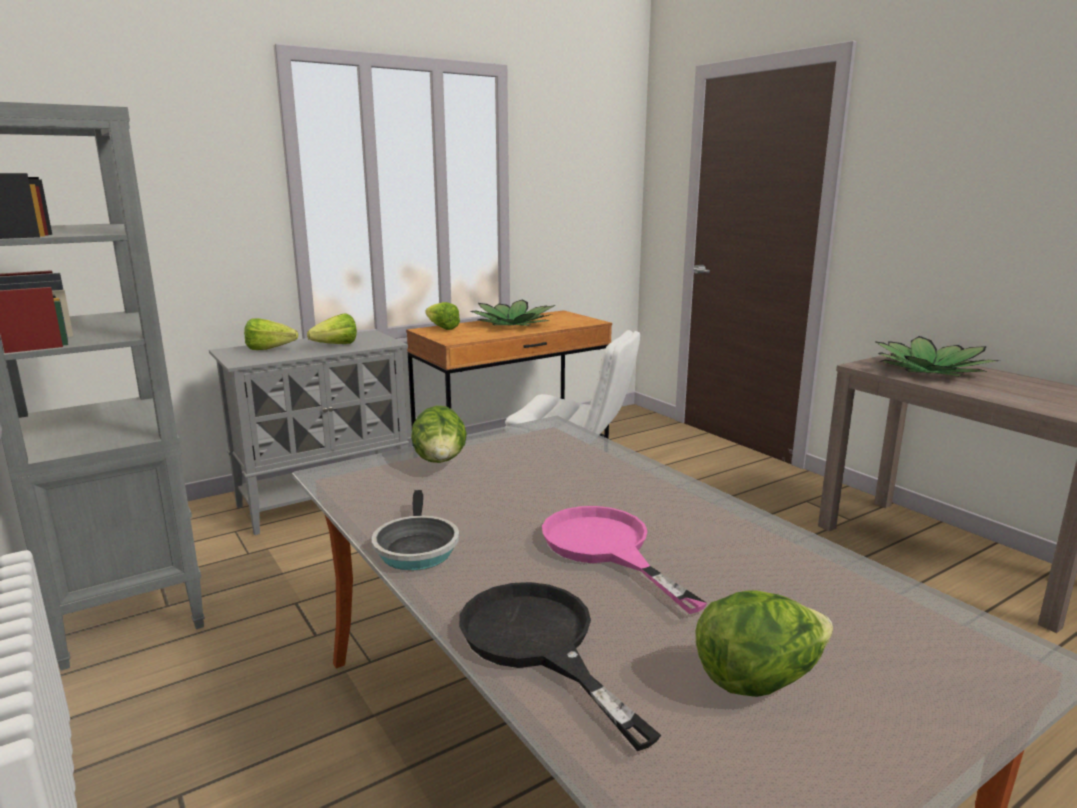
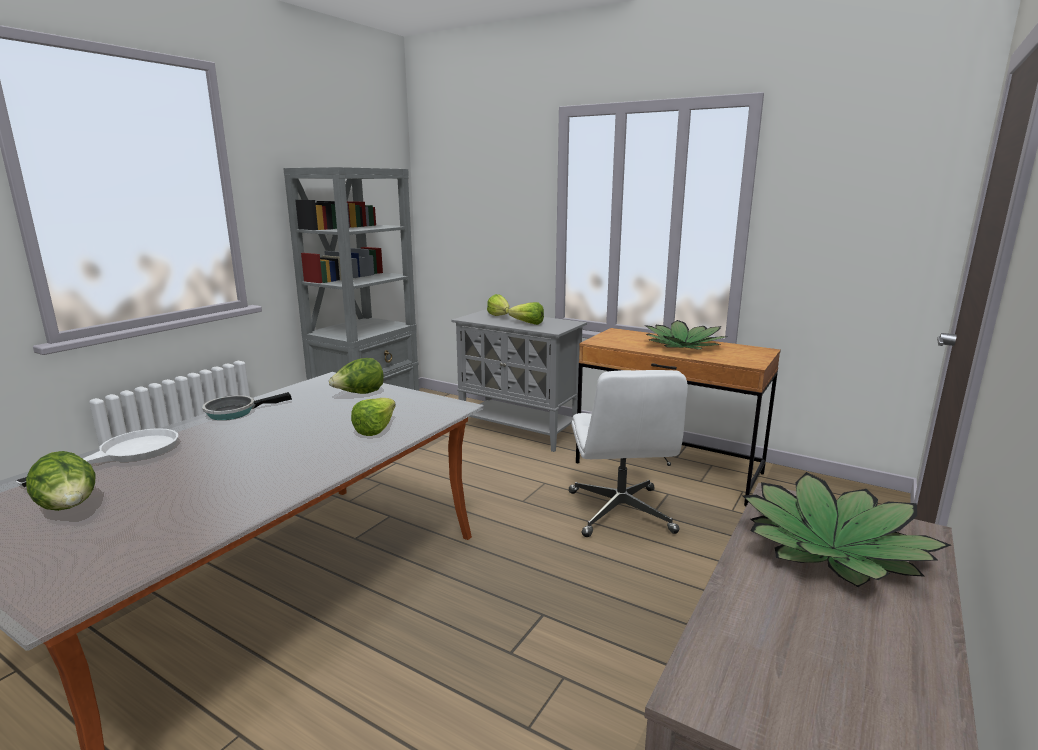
camera: 65 degrees right, 0 degrees up
lettuce [425,302,460,330] -> lettuce moved to [351,398,396,436]
black frying pan [459,582,661,751] -> white frying pan [16,428,178,487]
pink frying pan [542,506,707,614] -> none

